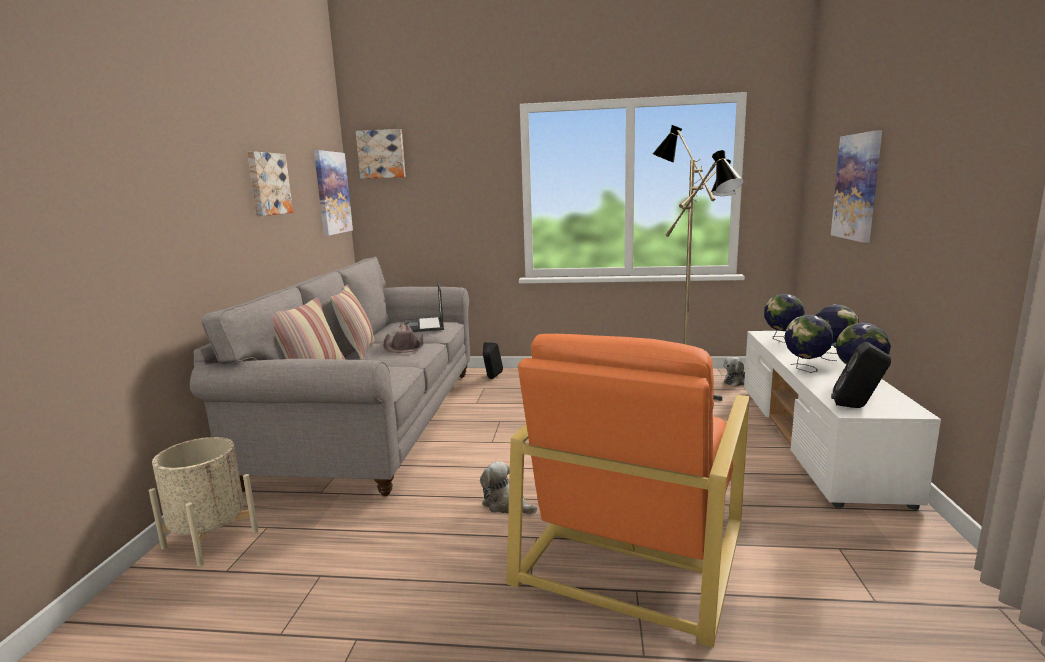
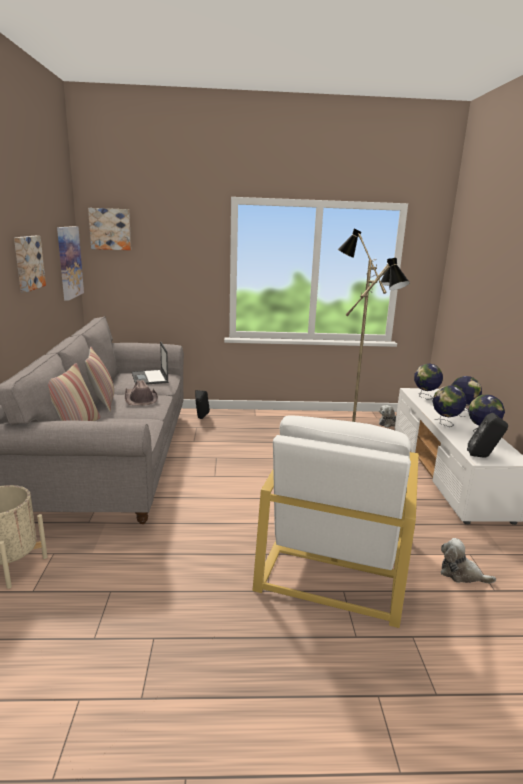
camera: 10 degrees left, 5 degrees up
plush toy [480,461,537,514] -> plush toy moved to [441,538,496,583]
orange armchair [506,334,750,648] -> white armchair [252,415,419,628]
picture [831,130,882,242] -> none

